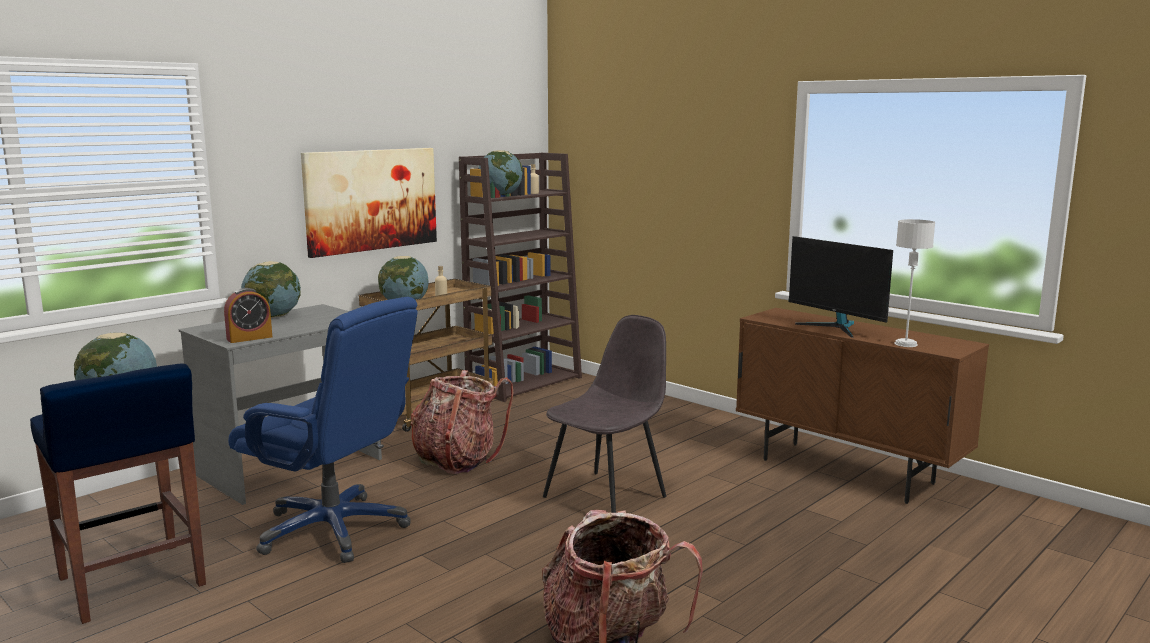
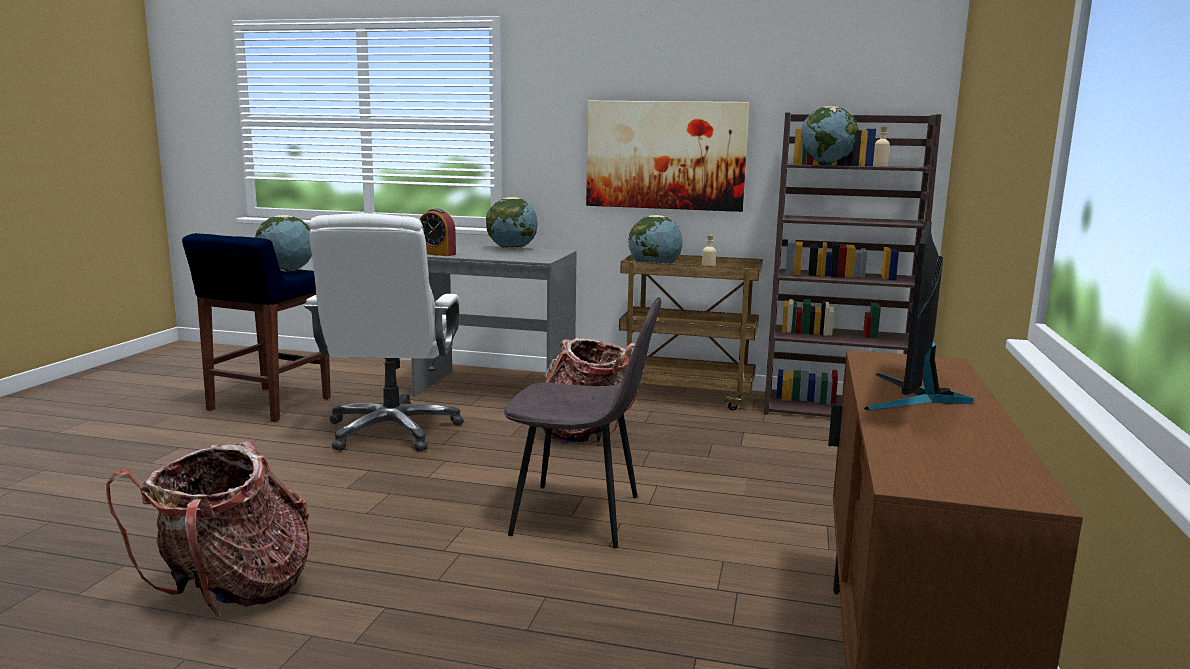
camera: 60 degrees right, 0 degrees up
blue office chair [228,297,418,563] -> white office chair [304,213,463,452]
grey table lamp [894,219,935,347] -> none

